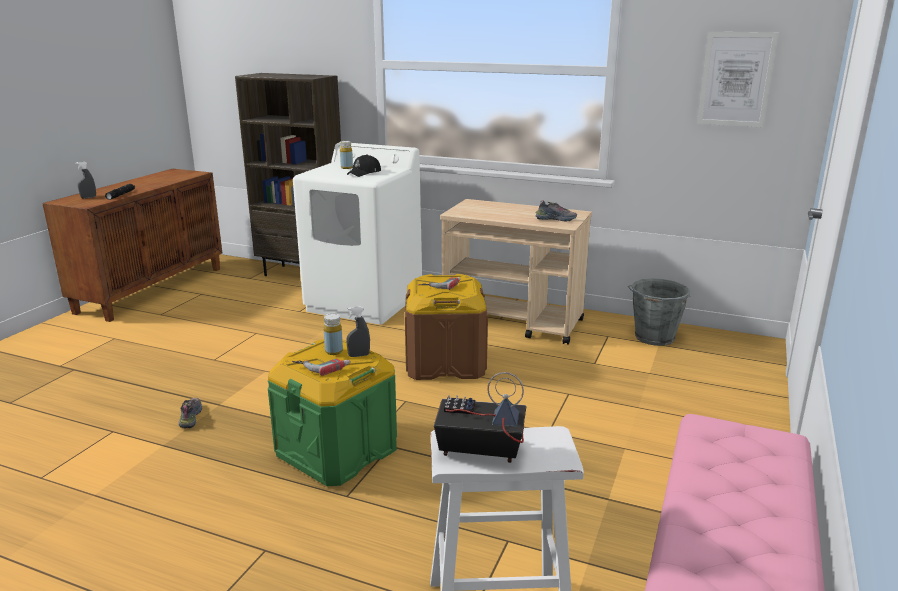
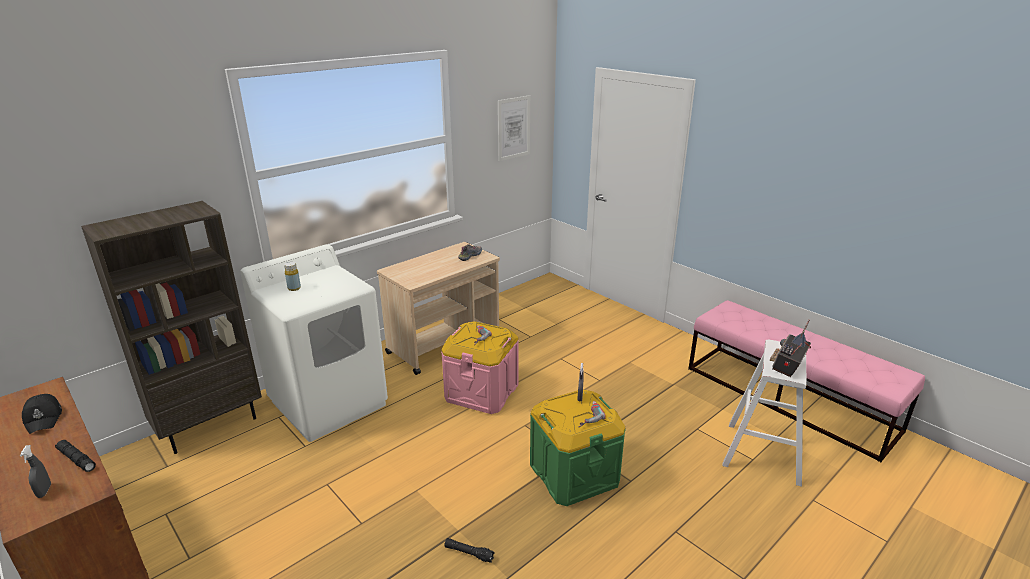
camera: 65 degrees left, 5 degrees up
shoe [179,398,202,428] -> black flashlight [444,538,495,563]
yellow bottle [323,313,343,355] -> none
black cap [347,154,381,177] -> black cap moved to [22,394,62,434]
brown storage box [405,274,488,380] -> pink storage box [441,321,519,414]
grey bucket [628,279,690,346] -> none

